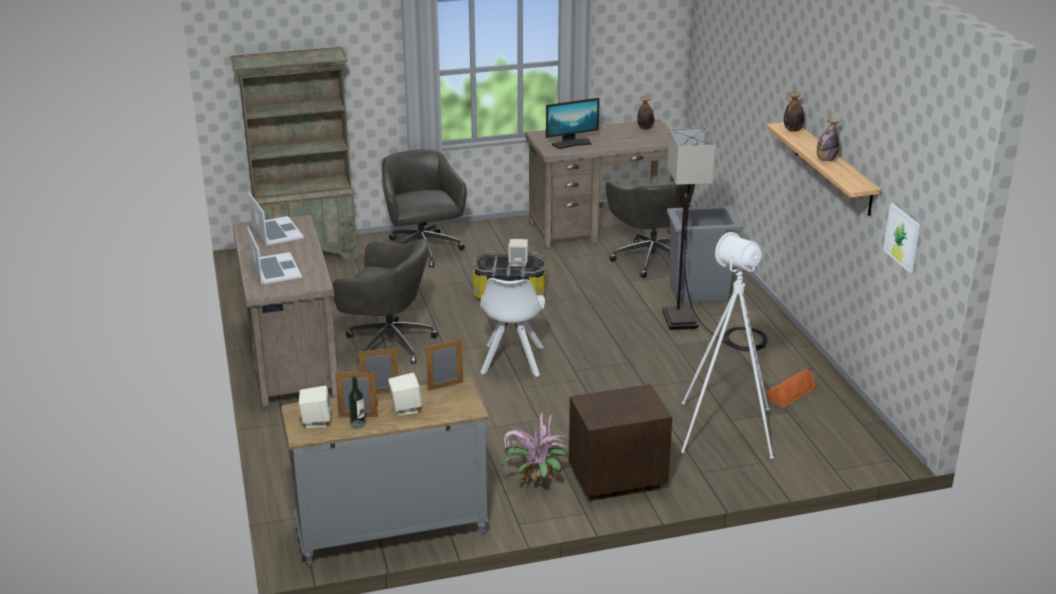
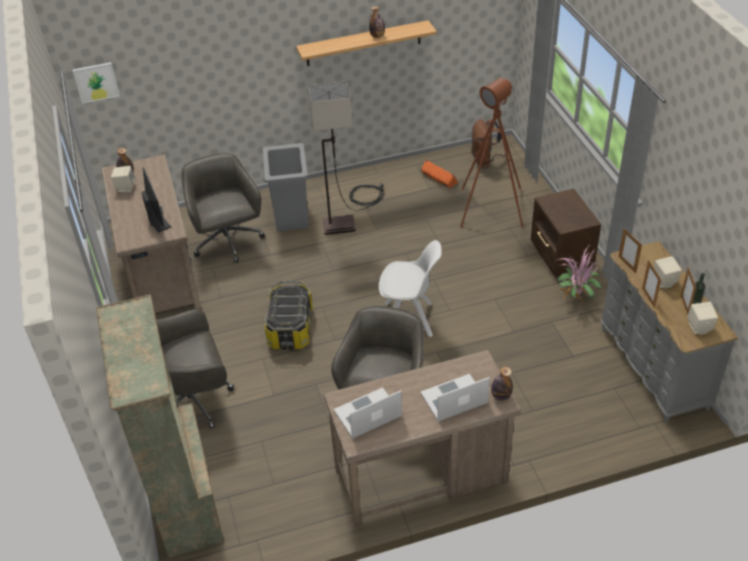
camera: 90 degrees left, 15 degrees up
beige speaker [508,239,528,267] -> beige speaker moved to [111,166,135,192]
grey office chair [605,177,695,278] -> grey office chair turned 90 degrees counterclockwise [181,153,265,263]
white floor lamp [681,232,774,459] -> brown floor lamp [460,78,524,228]
bottle [784,91,804,132] -> bottle moved to [491,367,513,401]
picture [883,203,920,273] -> picture moved to [73,62,120,104]
none -> brown backpack [471,119,506,168]

